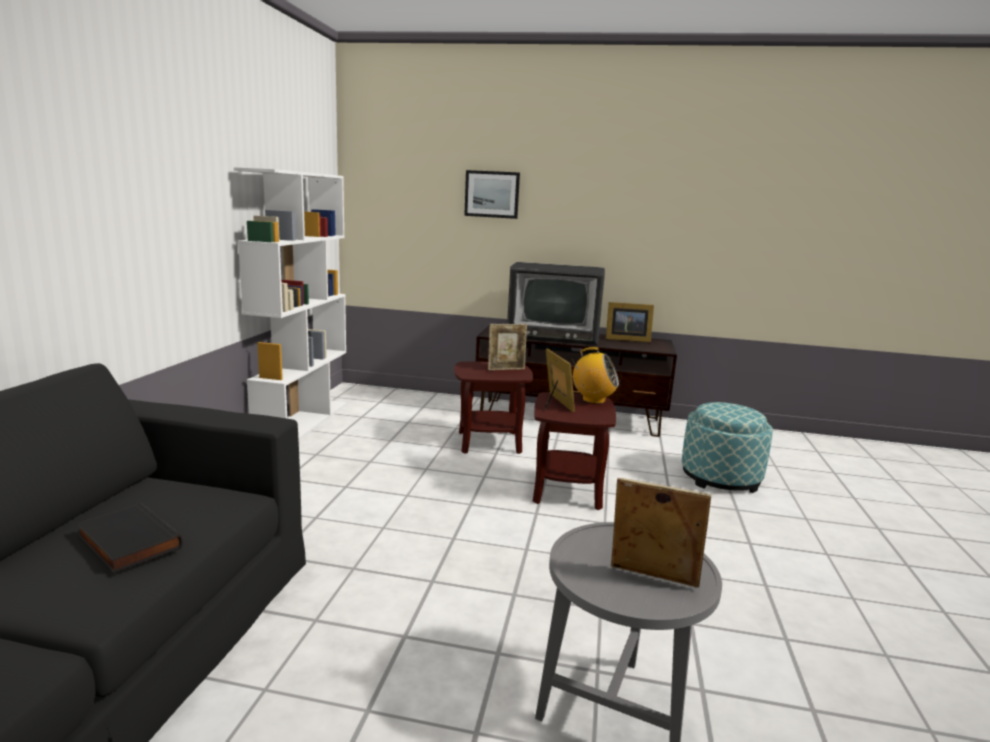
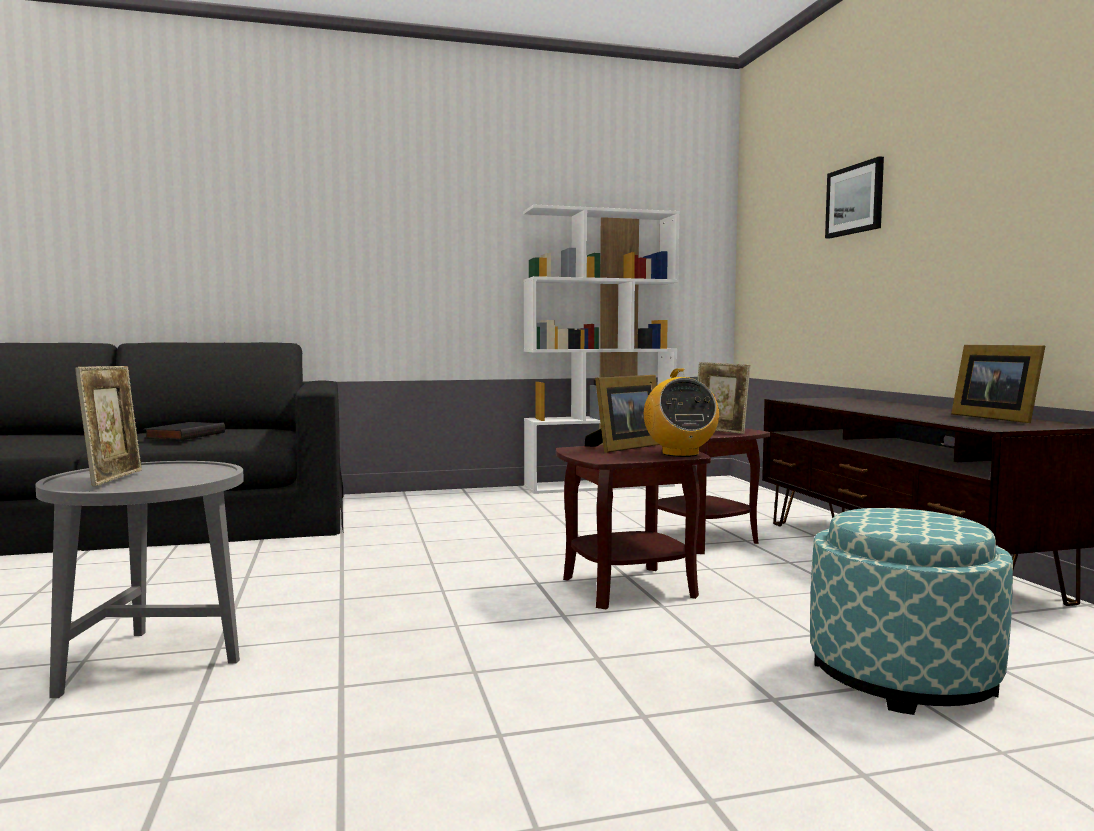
camera: 65 degrees right, 10 degrees down
television [507,262,605,345] -> none

